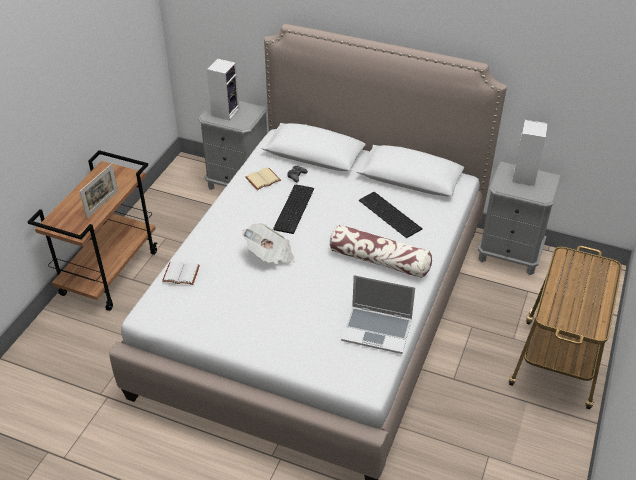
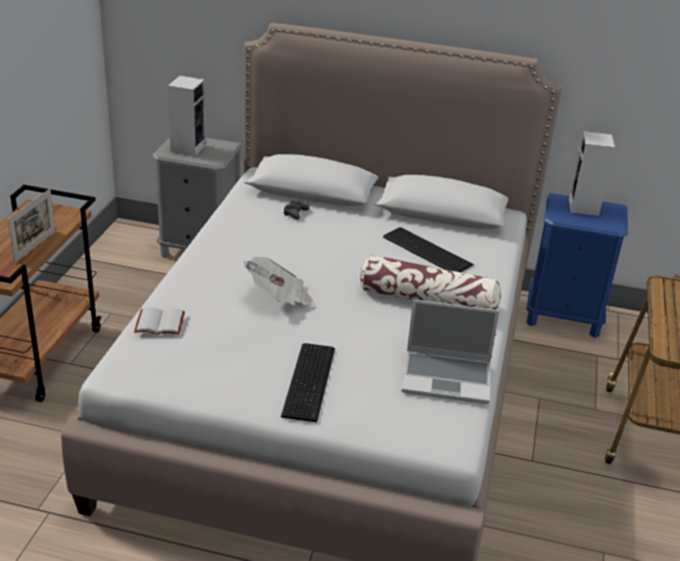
camera: 10 degrees left, 10 degrees down
beige book [245,167,281,190] -> none
keyboard [273,185,314,234] -> keyboard moved to [281,343,335,422]
grey nightstand [478,162,562,275] -> blue nightstand [526,193,628,338]

